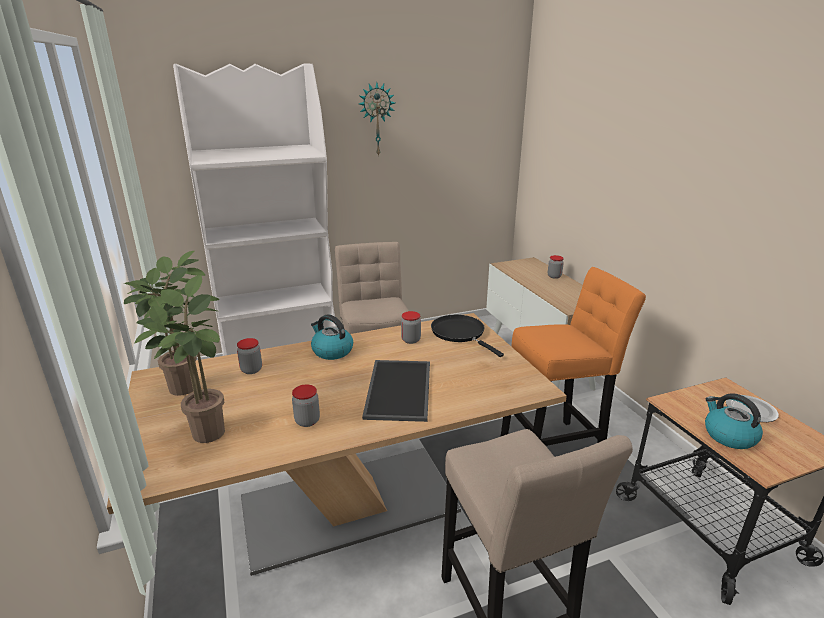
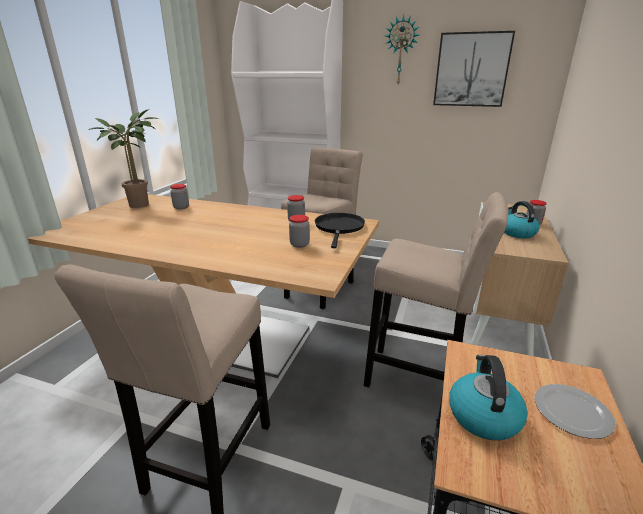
camera: 40 degrees right, 0 degrees up
potted plant [134,275,225,443] -> none
jar [292,384,320,427] -> jar moved to [289,215,310,248]
kettle [311,314,353,360] -> kettle moved to [504,201,539,238]
tray [362,360,430,422] -> none
orange stool [501,267,646,446] -> beige stool [364,192,509,388]
none -> picture [433,31,515,107]

